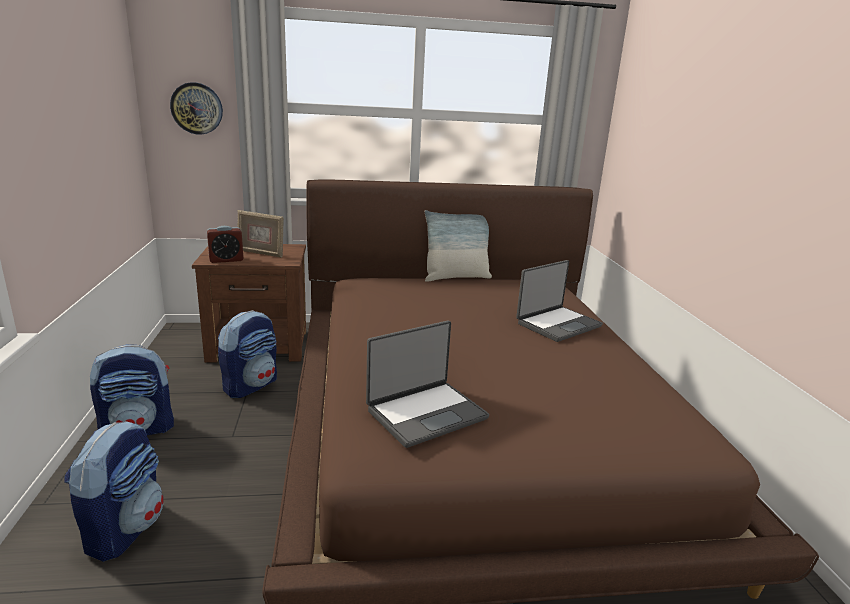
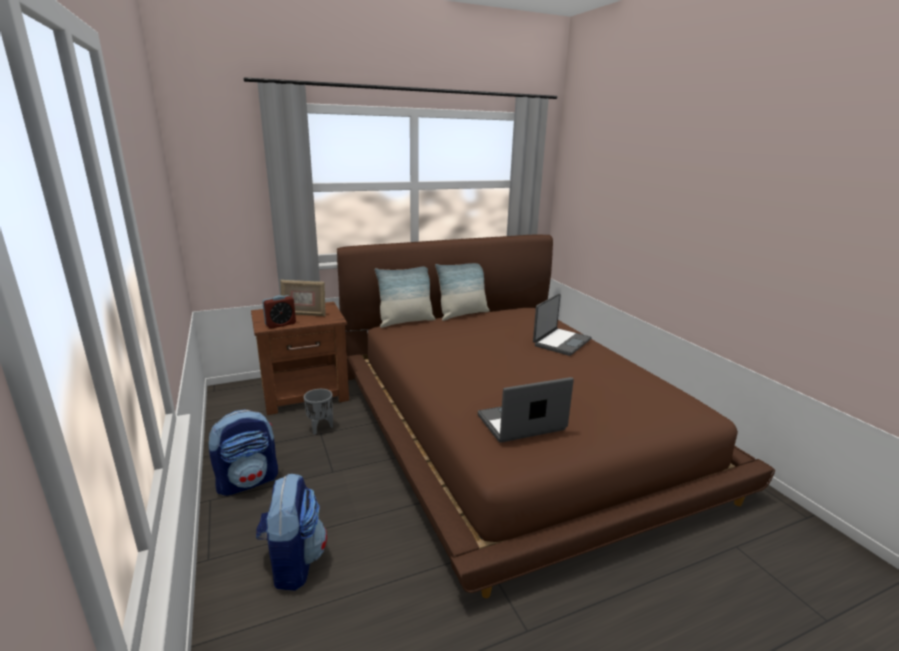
camera: 15 degrees left, 0 degrees up
wall clock [170,82,223,135] -> none
backpack [218,310,277,398] -> grey planter [304,389,333,435]
laptop [366,321,489,448] -> laptop turned 150 degrees counterclockwise [478,377,574,443]
none -> pillow [375,266,435,328]

